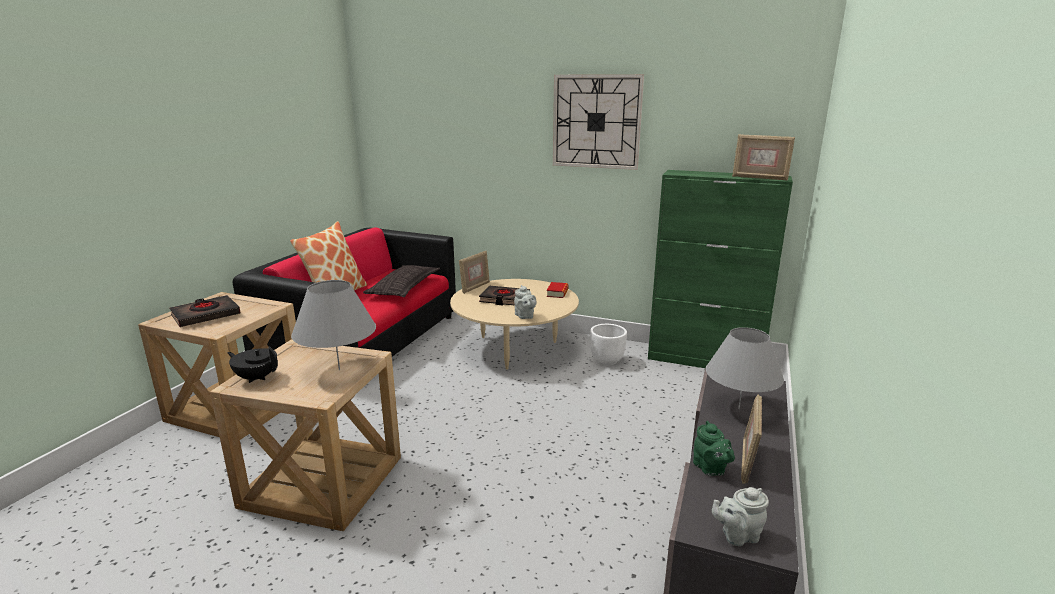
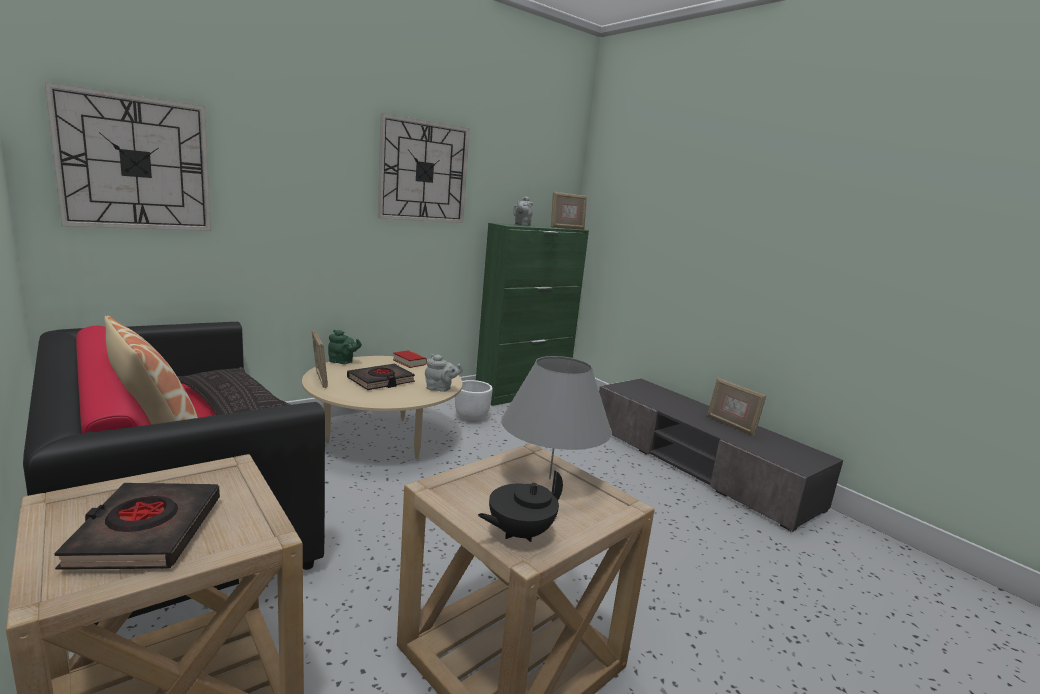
camera: 60 degrees left, 5 degrees down
green teapot [693,421,735,476] -> green teapot moved to [328,330,362,364]
grey table lamp [706,327,784,409] -> none
grey teapot [712,487,769,546] -> grey teapot moved to [513,196,533,226]
none -> wall clock [45,82,211,231]

